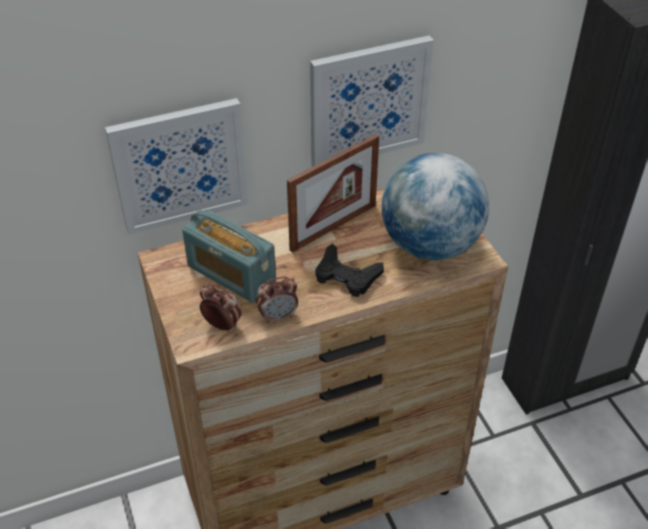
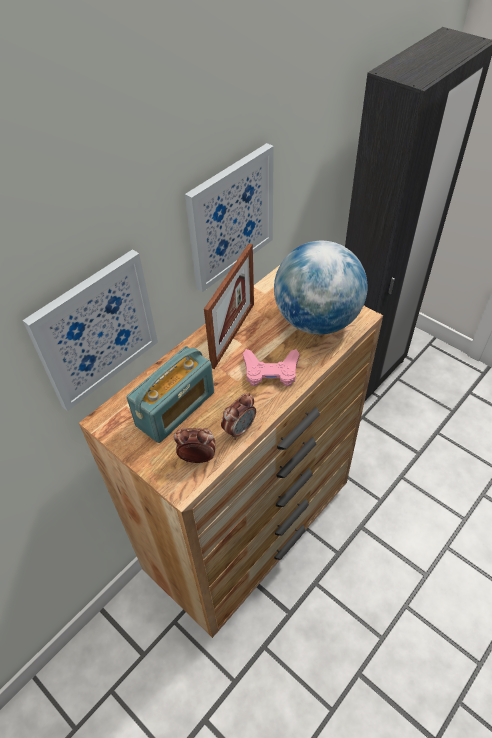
camera: 25 degrees left, 5 degrees up
radio [182,209,276,303] -> radio turned 60 degrees counterclockwise [127,346,214,443]
black game controller [315,243,384,297] -> pink game controller [243,349,299,387]

